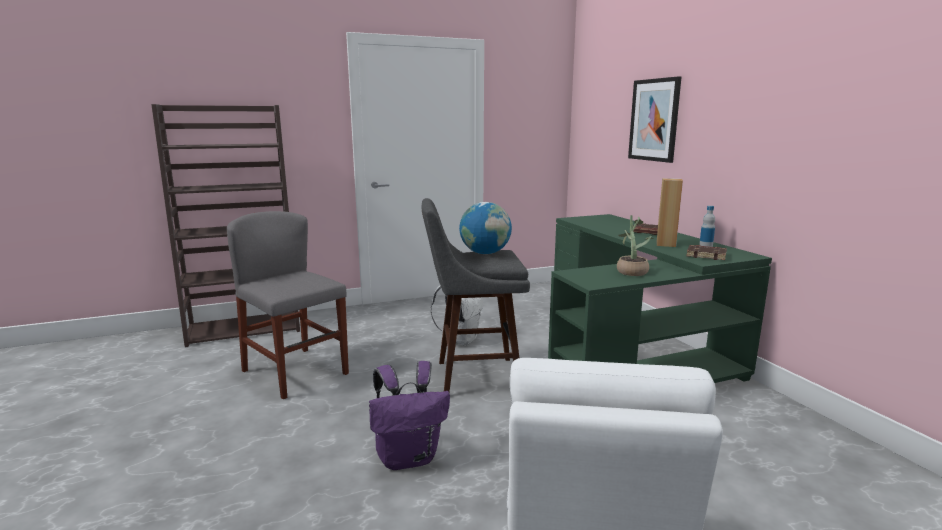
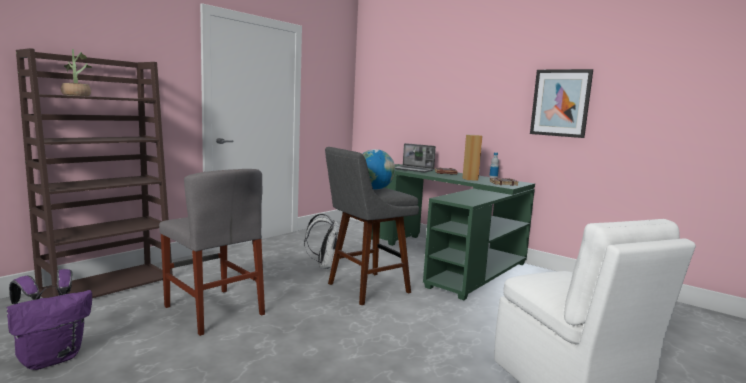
camera: 30 degrees left, 5 degrees down
grey chair [227,211,349,399] -> grey chair turned 150 degrees counterclockwise [159,169,265,336]
purple backpack [369,361,450,470] -> purple backpack moved to [6,269,92,370]
potted plant [617,215,654,276] -> potted plant moved to [61,49,92,96]
picture [628,76,681,163] -> picture moved to [530,69,593,138]
none -> laptop [395,143,436,172]

